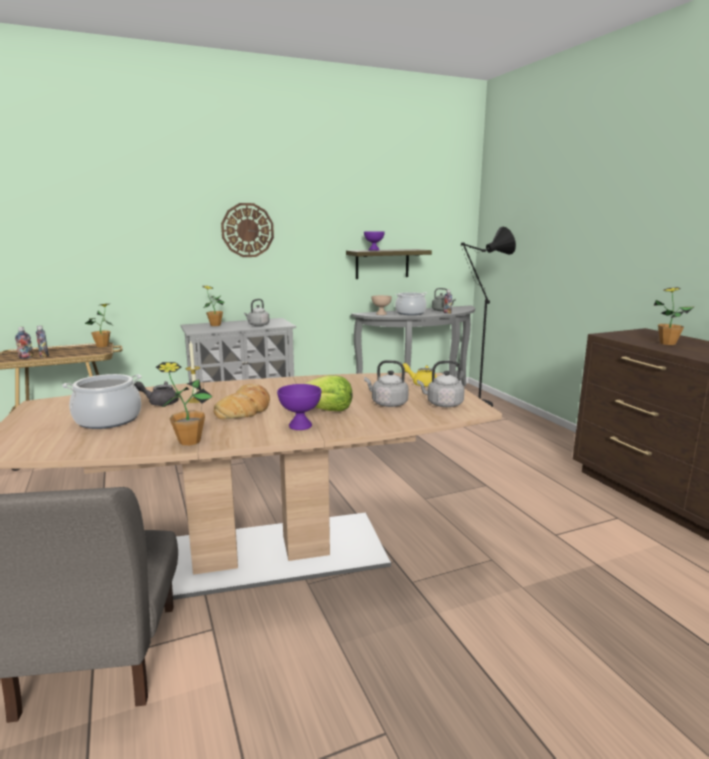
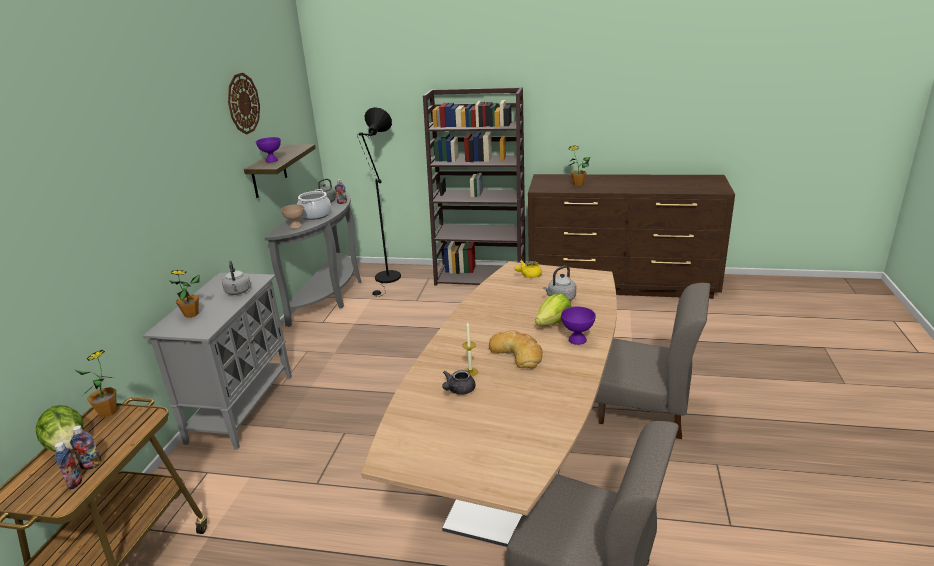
camera: 55 degrees left, 10 degrees up
cooking pot [62,374,141,429] -> none
potted plant [156,362,213,446] -> none
wall clock [221,203,274,257] -> wall clock moved to [228,73,260,134]
grey kettle [417,361,465,407] -> none
none -> lettuce [36,405,83,452]
none -> brown bookcase [423,87,526,286]
none -> grey chair [595,283,710,439]

